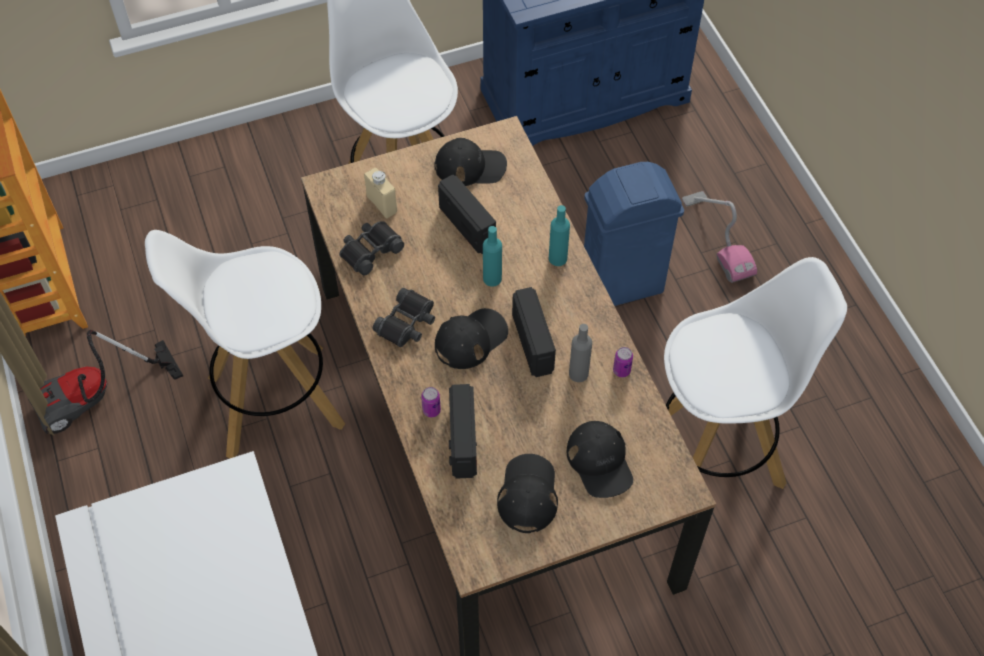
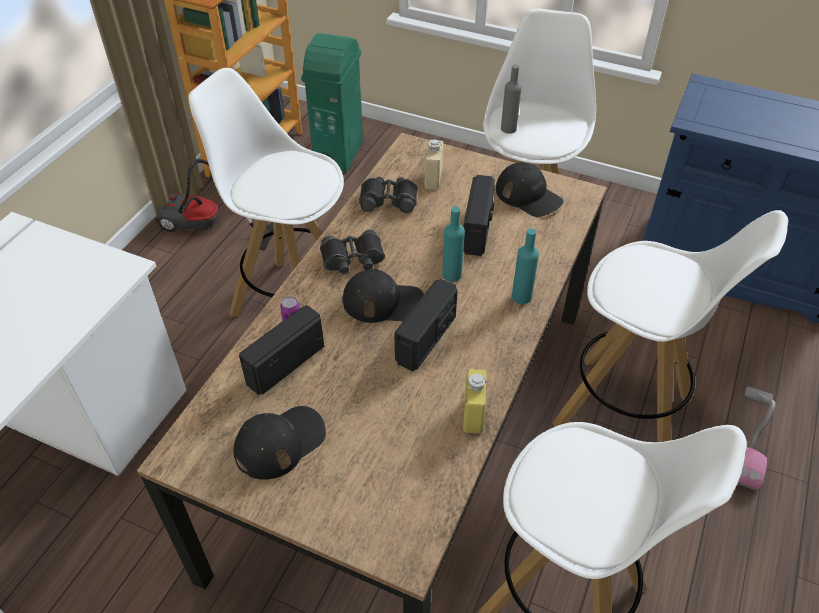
camera: 45 degrees right, 10 degrees down
black cap [567,421,633,498] -> none
grey bottle [569,324,592,382] -> grey bottle moved to [501,64,522,134]
blue trash can [584,162,684,306] -> white stool [552,210,788,442]
can [613,347,633,377] -> yellow bottle [463,369,487,434]
none -> green trash can [301,33,363,173]

